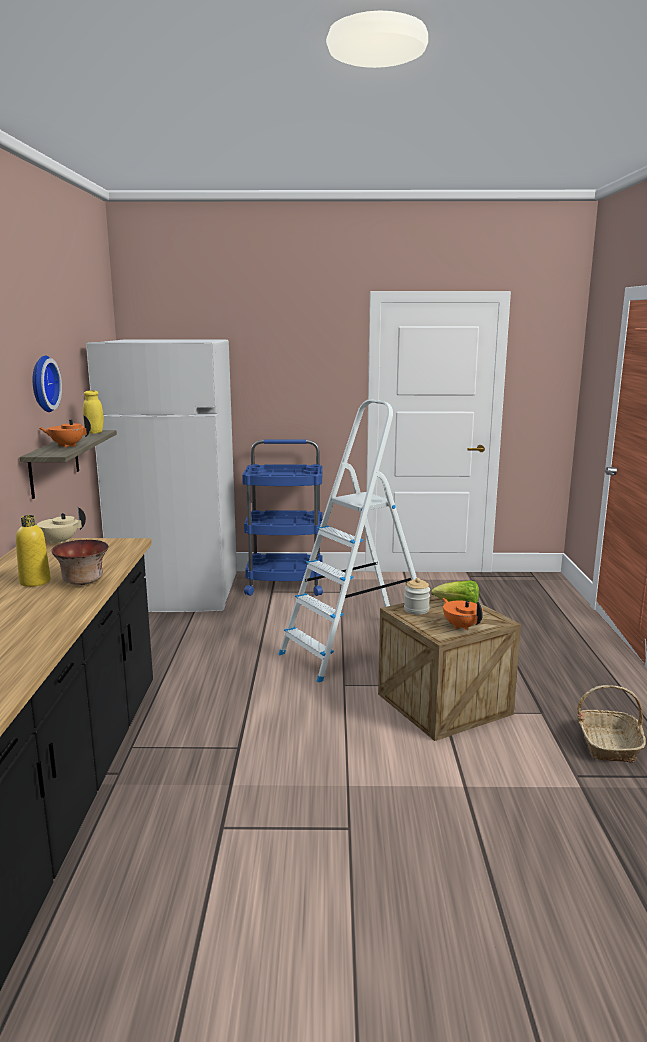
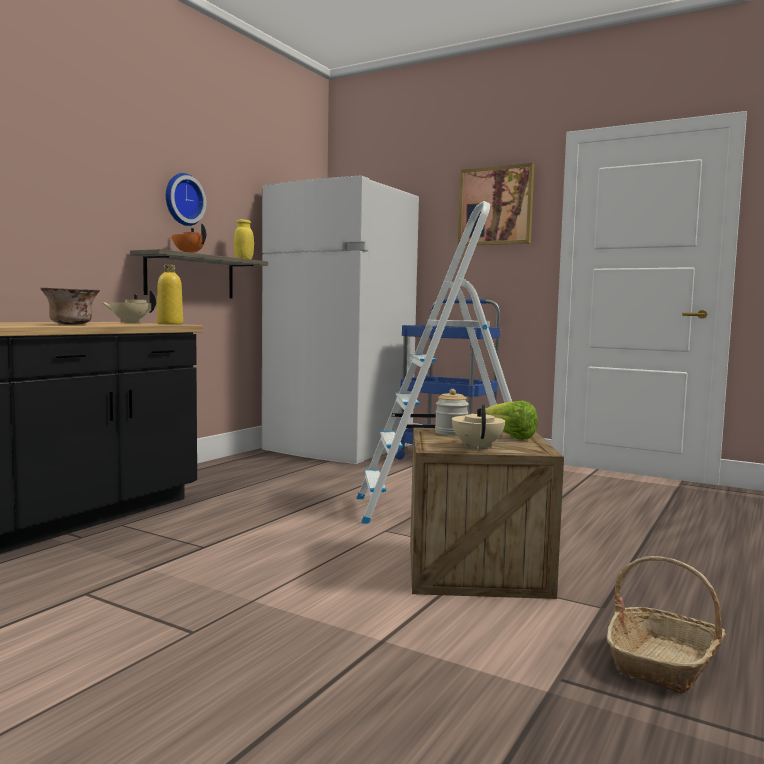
camera: 30 degrees right, 10 degrees down
yellow bottle [16,515,51,587] -> yellow bottle moved to [157,265,183,325]
orange teapot [443,598,483,630] -> beige teapot [452,405,505,450]
none -> picture [458,163,534,246]

